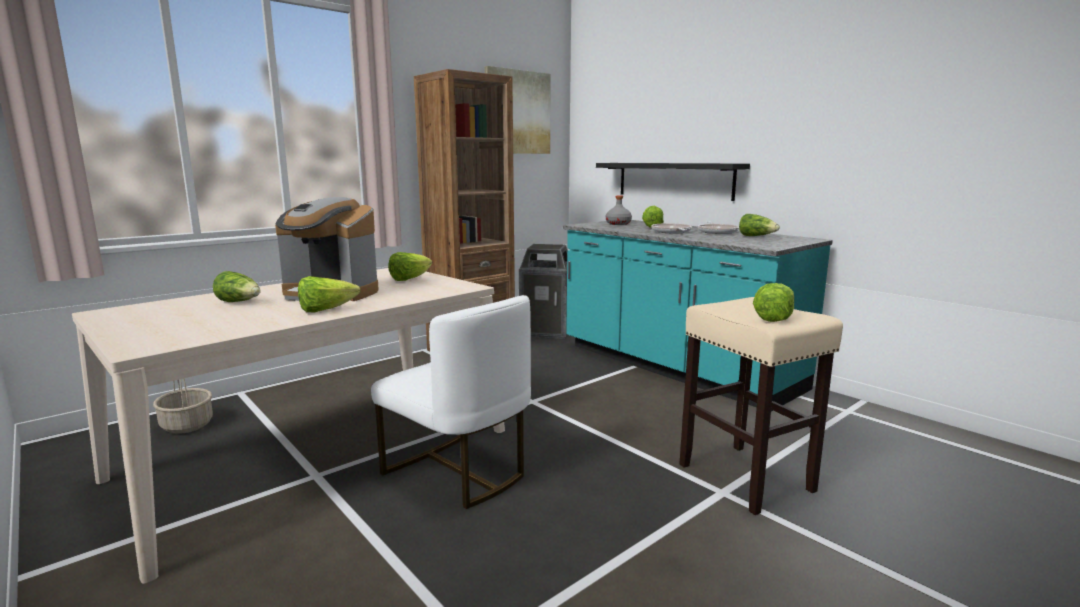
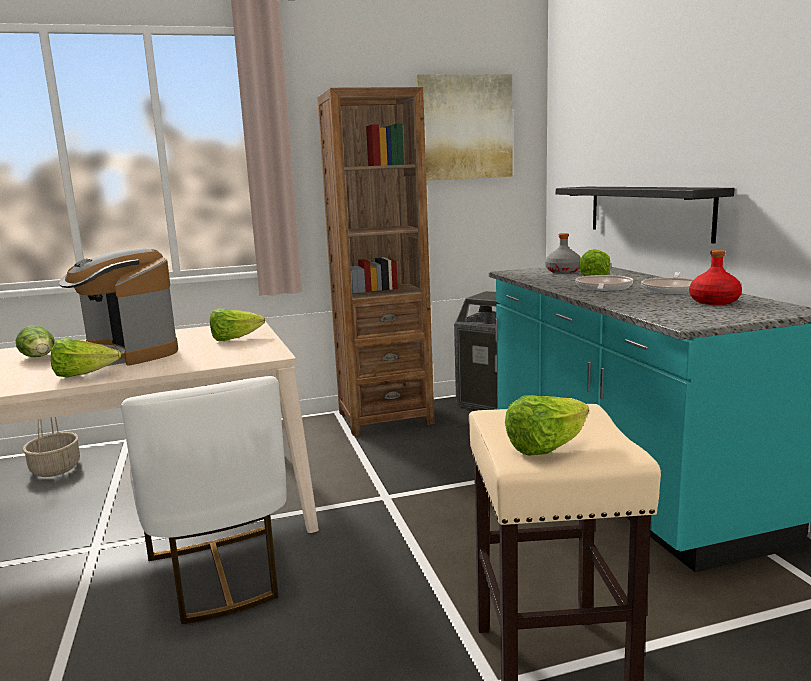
camera: 25 degrees right, 0 degrees up
lettuce [739,214,780,236] -> red bottle [689,250,742,305]

